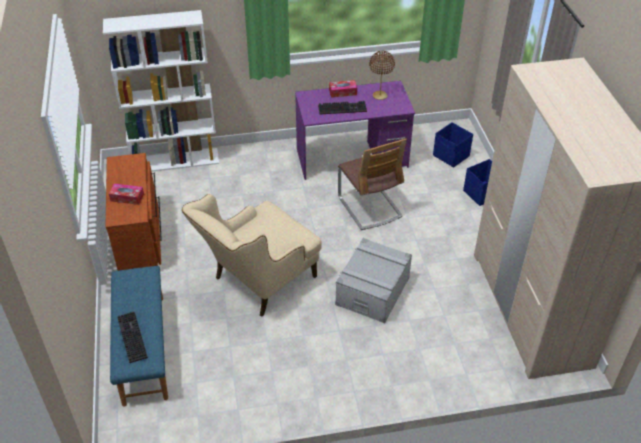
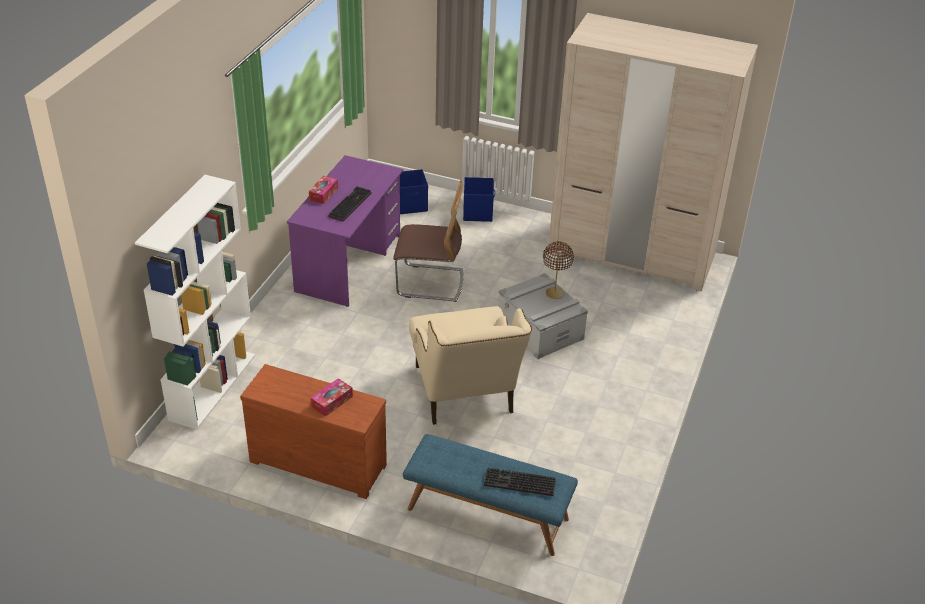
camera: 60 degrees left, 5 degrees down
brown table lamp [369,51,395,100] -> brown table lamp moved to [543,241,574,299]

